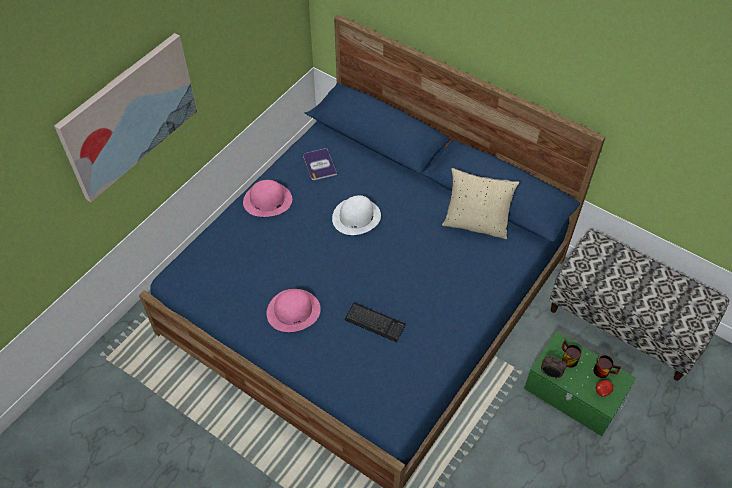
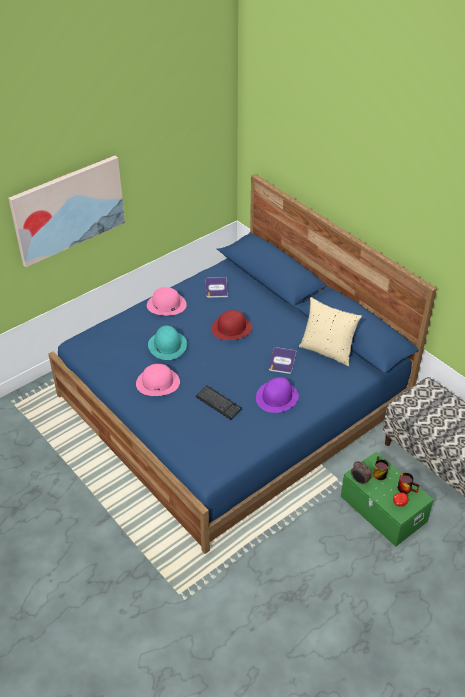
camera: 15 degrees right, 10 degrees down
white hat [332,195,381,235] -> red hat [211,310,252,340]
none -> turquoise hat [148,326,187,360]
none -> purple hat [256,377,299,413]
none -> book [269,347,297,374]

